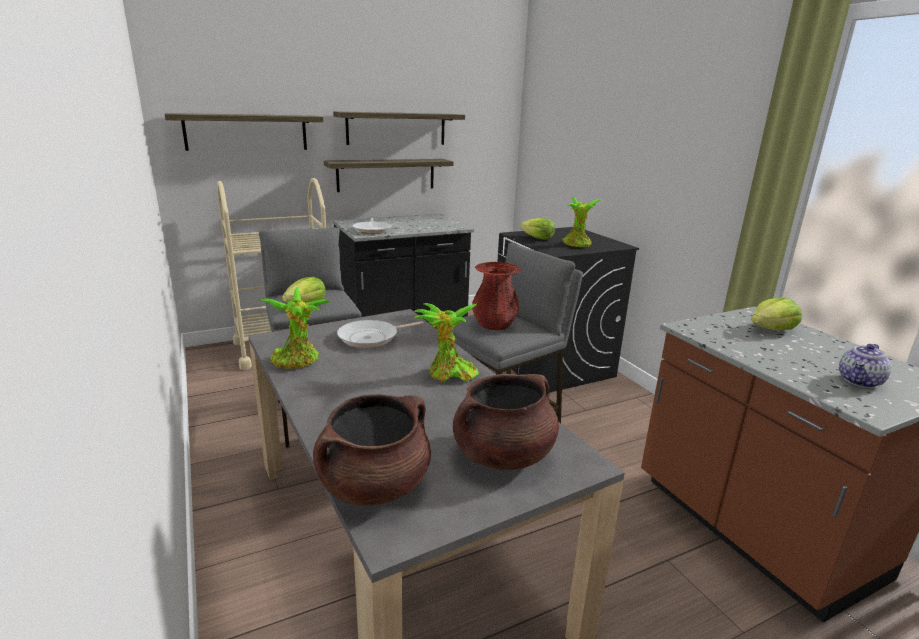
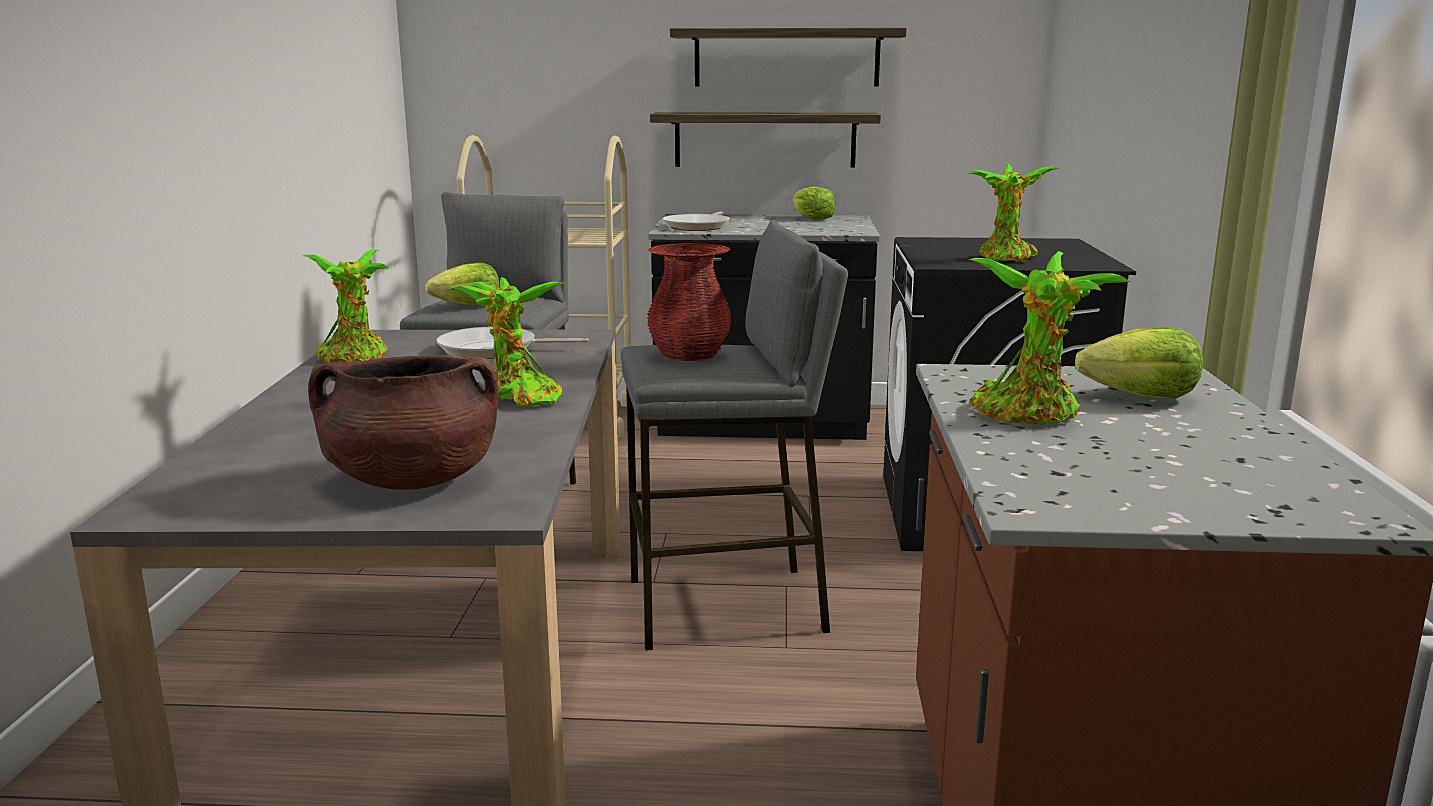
camera: 30 degrees right, 5 degrees down
shelf [165,113,323,151] -> none
brown cooking pot [313,395,431,506] -> none
lettuce [520,218,555,240] -> lettuce moved to [792,187,835,220]
teapot [839,344,891,388] -> none
none -> potted plant [969,251,1130,425]

